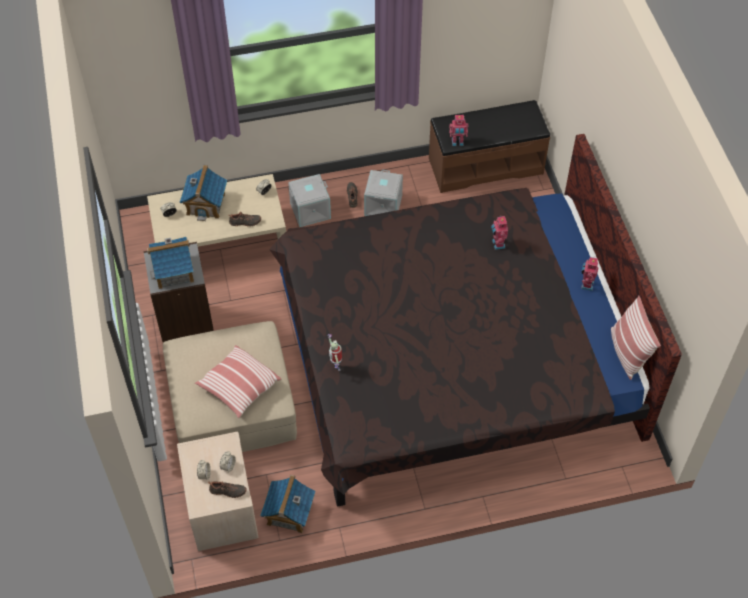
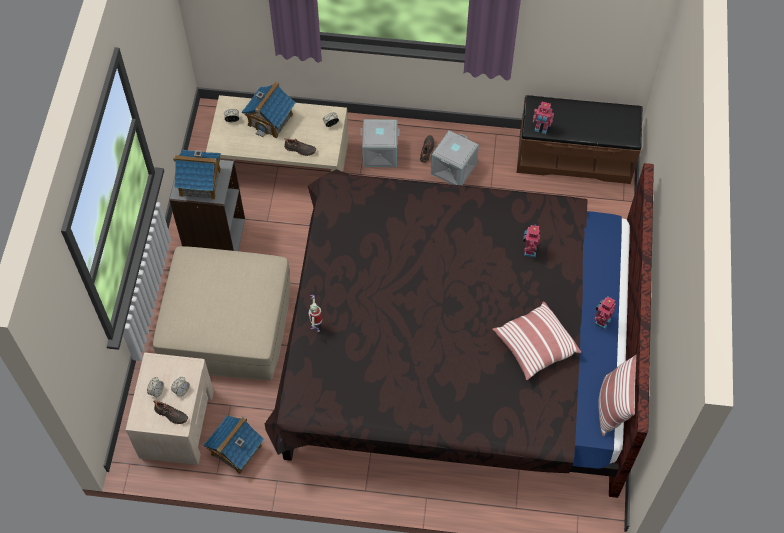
camera: 20 degrees right, 5 degrees up
pillow [195,345,281,418] -> pillow moved to [492,302,581,380]

